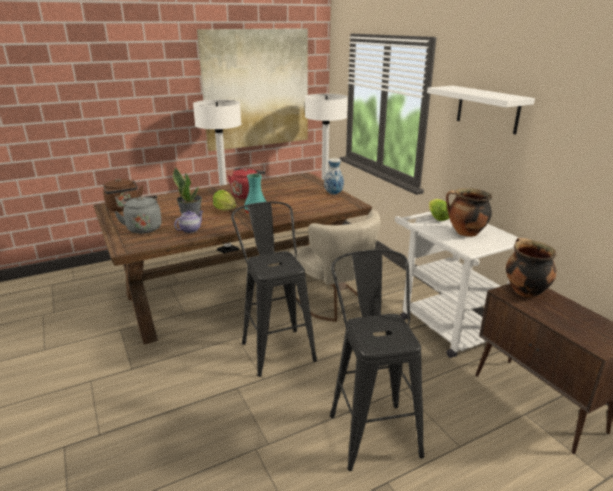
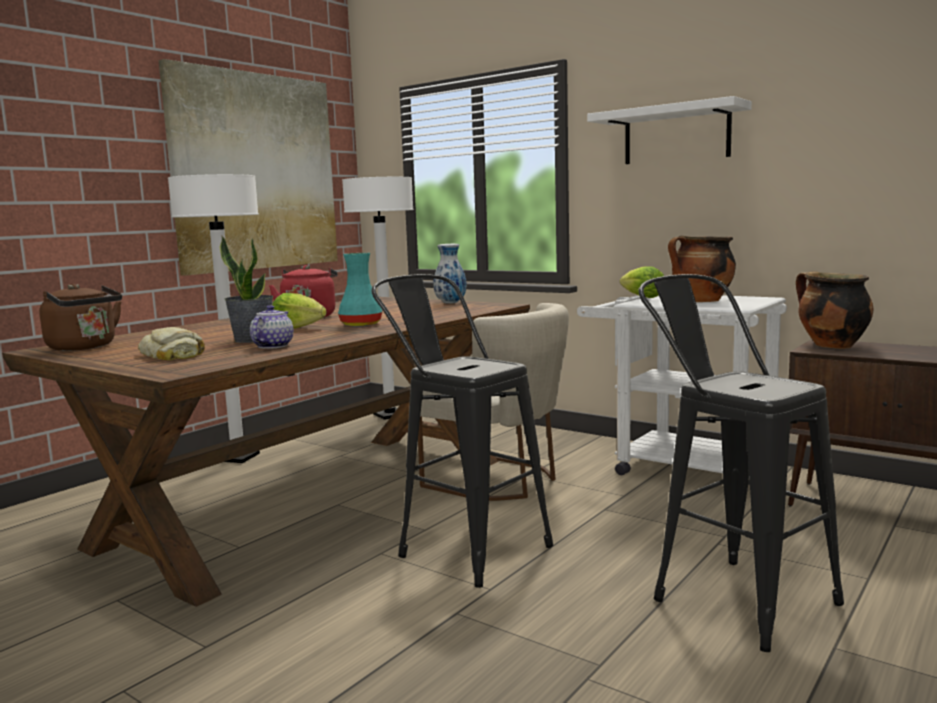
camera: 25 degrees left, 15 degrees down
grey kettle [115,195,162,234] -> bread [138,327,205,360]

